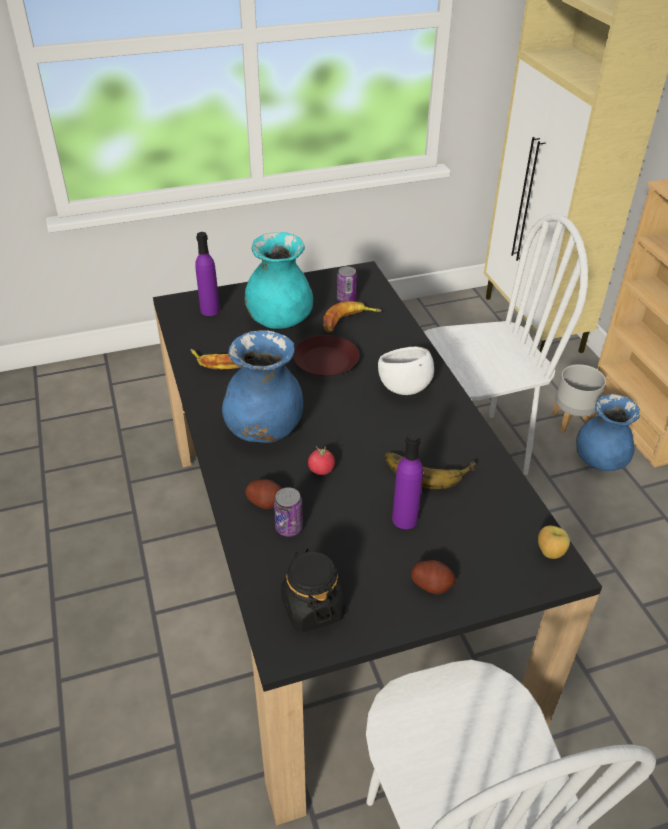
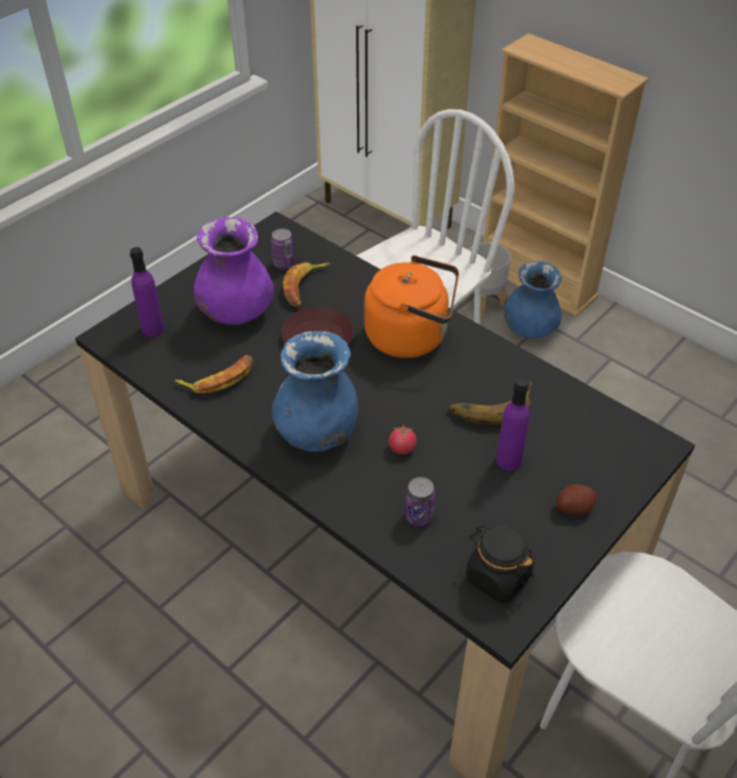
camera: 30 degrees left, 5 degrees up
turquoise vase [245,232,313,329] -> purple vase [194,217,274,325]
potato [245,479,282,509] -> none
white bowl [378,347,434,395] -> orange kettle [364,255,459,358]
apple [538,526,570,559] -> none

